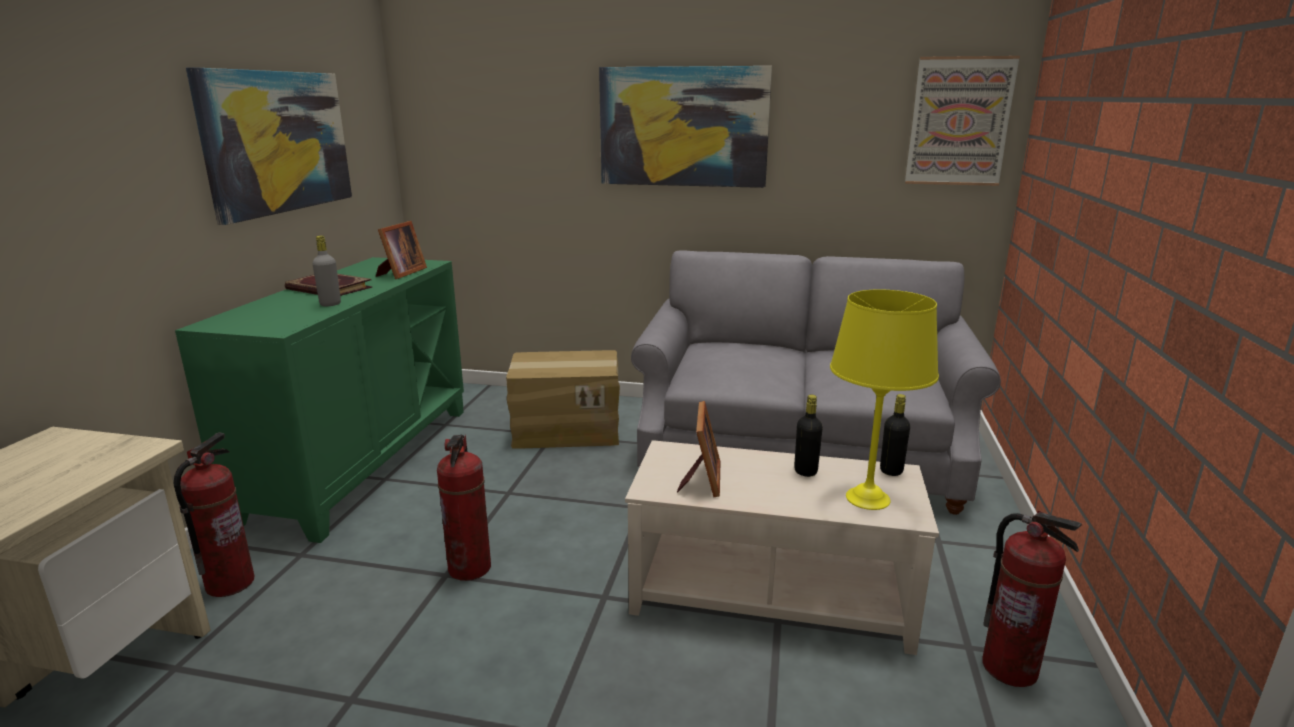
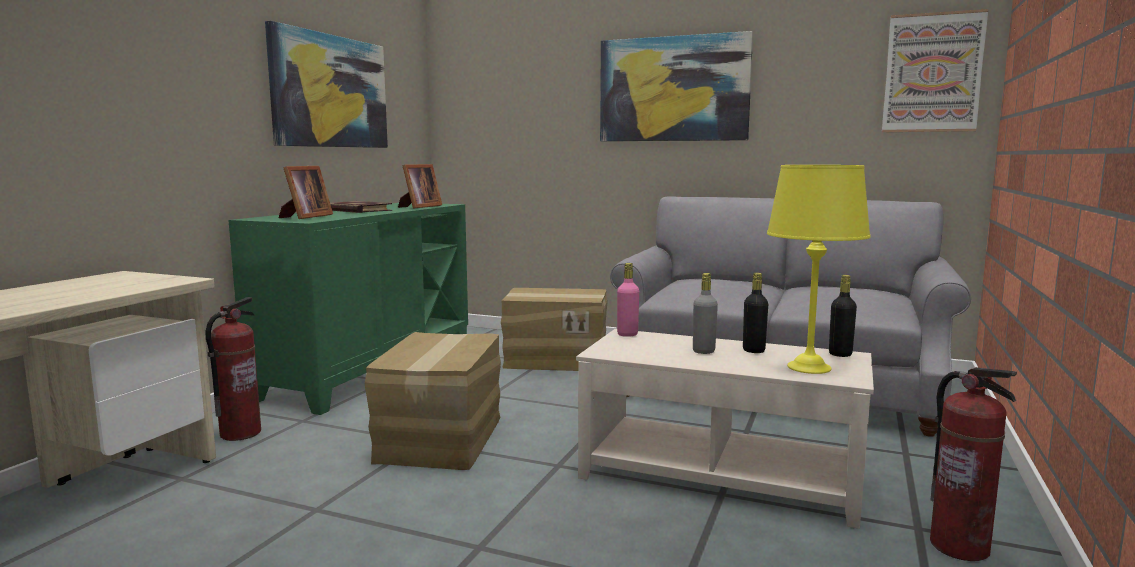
camera: 10 degrees right, 10 degrees down
grey bottle [312,235,341,306] -> grey bottle moved to [693,273,718,354]
fire extinguisher [437,435,491,581] -> cardboard box [365,332,501,470]
picture frame [677,401,720,497] -> picture frame moved to [279,166,333,219]
none -> pink bottle [617,263,639,337]

